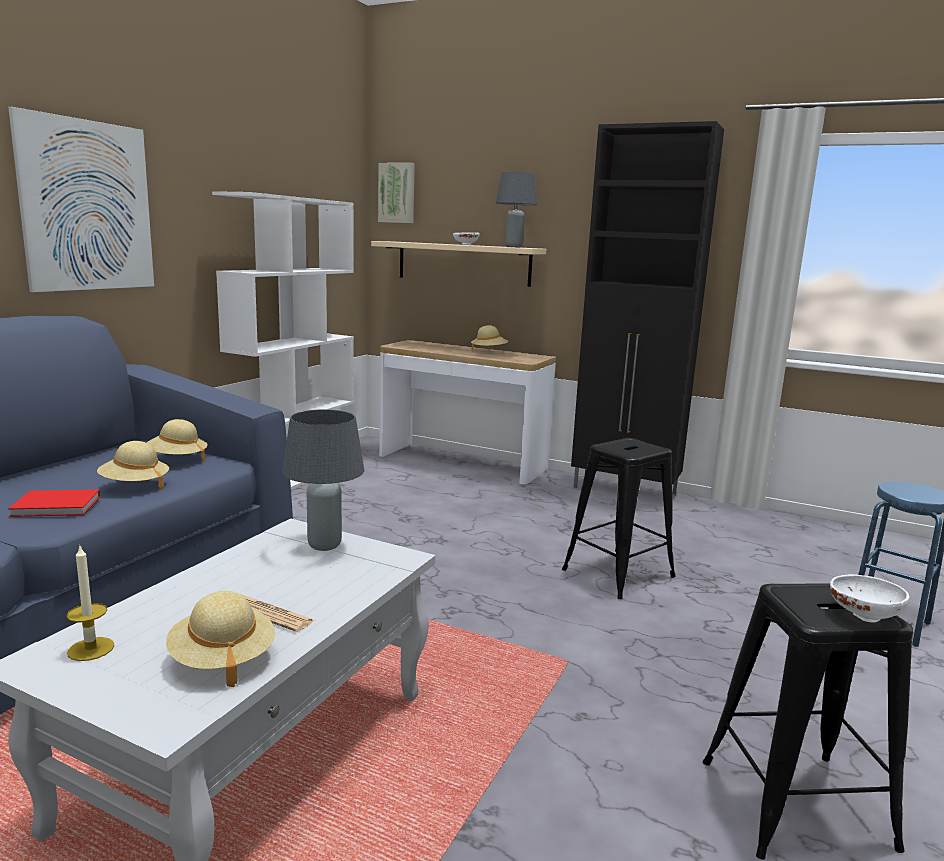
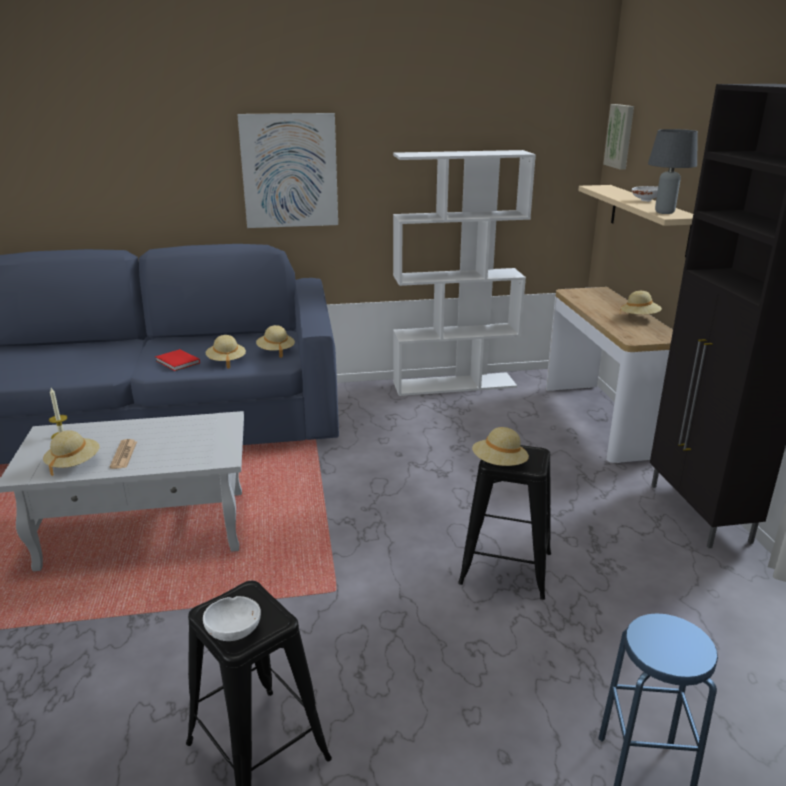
camera: 55 degrees right, 10 degrees up
grey table lamp [282,409,364,551] -> none
none -> beige hat [472,427,529,466]

